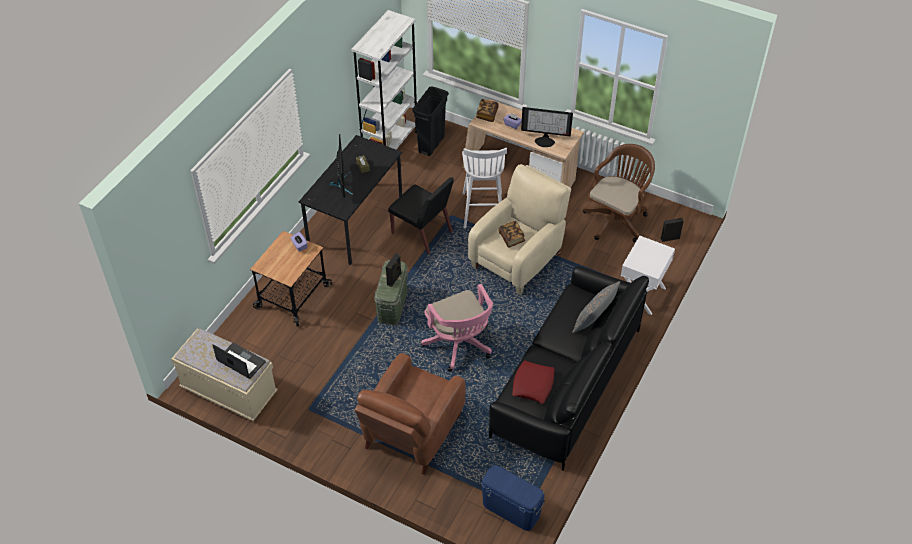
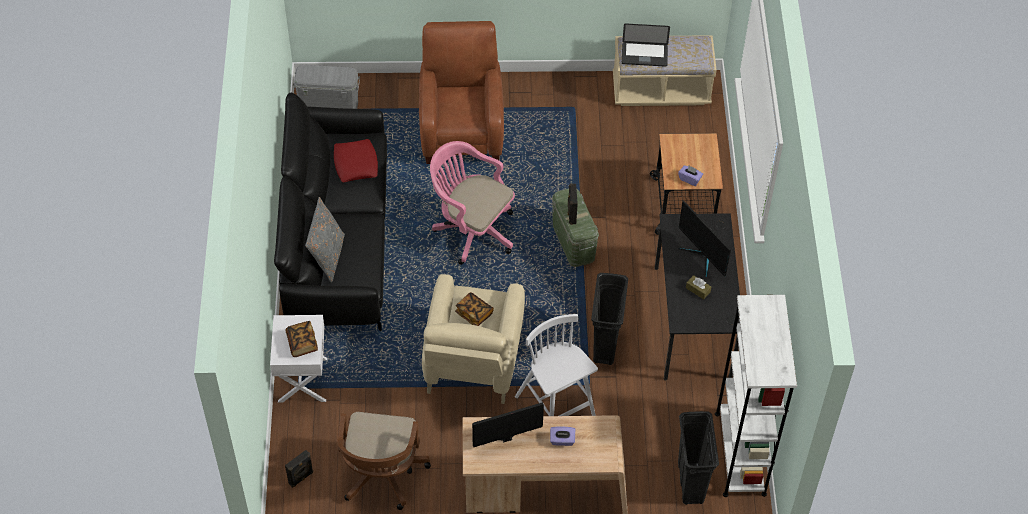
camera: 150 degrees right, 5 degrees up
black chair [388,177,454,254] -> black trash can [591,273,628,365]
book [476,99,499,122] -> book moved to [286,321,318,357]
blue storage box [481,465,545,531] -> grey storage box [293,65,360,109]

